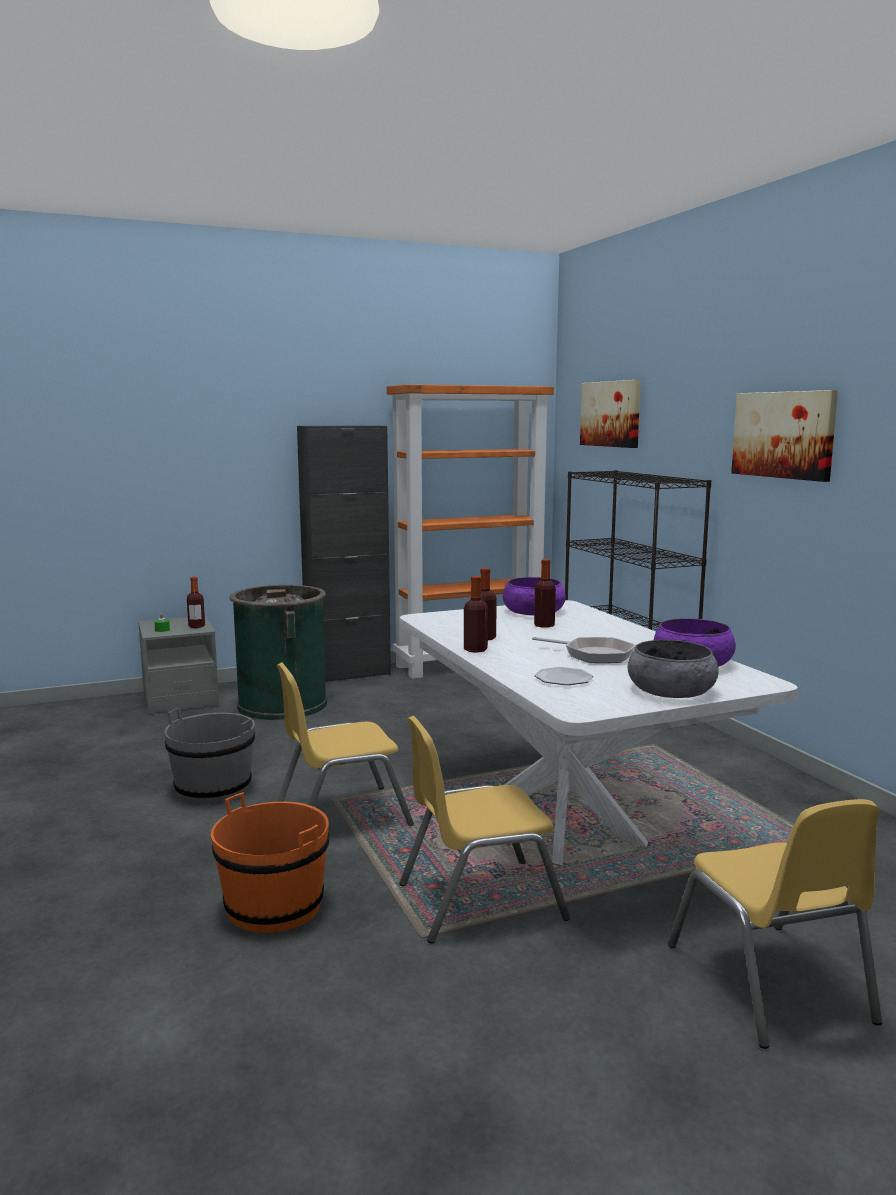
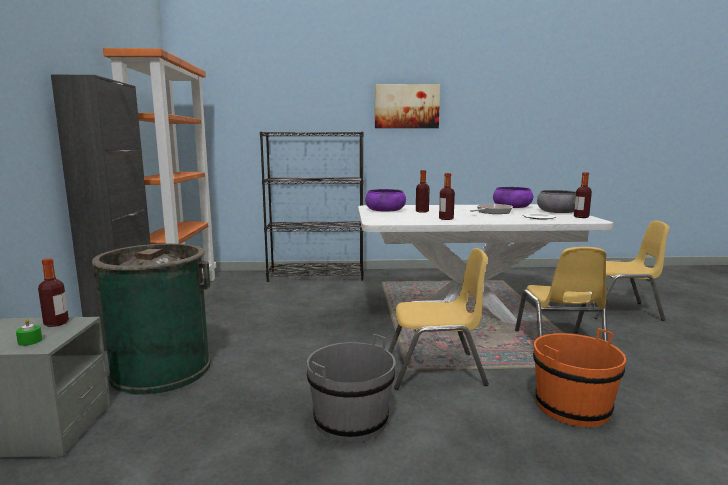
camera: 70 degrees left, 0 degrees up
yellow chair [277,663,414,826] -> yellow chair turned 90 degrees counterclockwise [388,248,489,390]
bottle [464,576,488,653] -> bottle moved to [574,172,592,218]
picture [580,380,641,448] -> none

